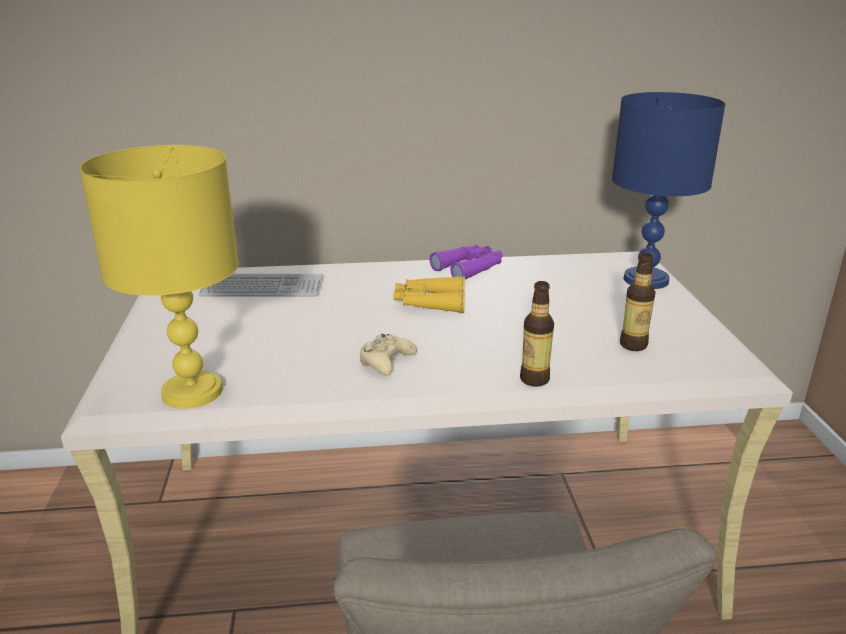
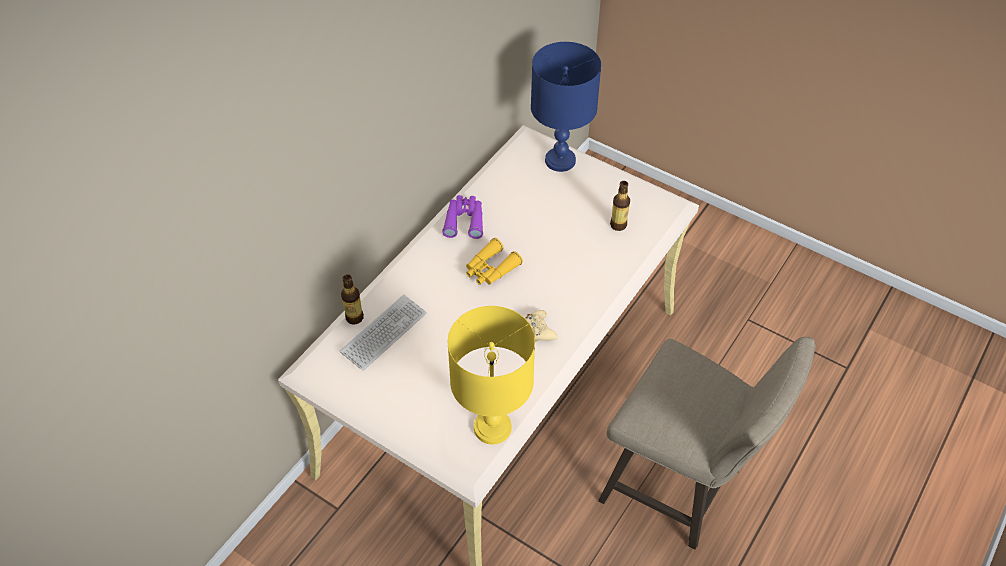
camera: 50 degrees left, 25 degrees up
bottle [520,281,554,387] -> bottle moved to [341,274,364,325]

